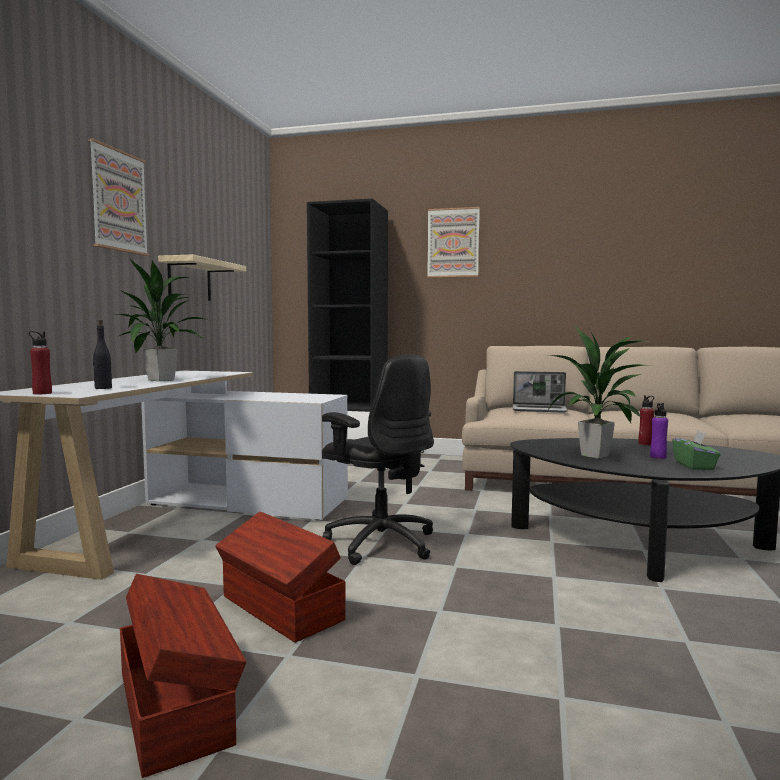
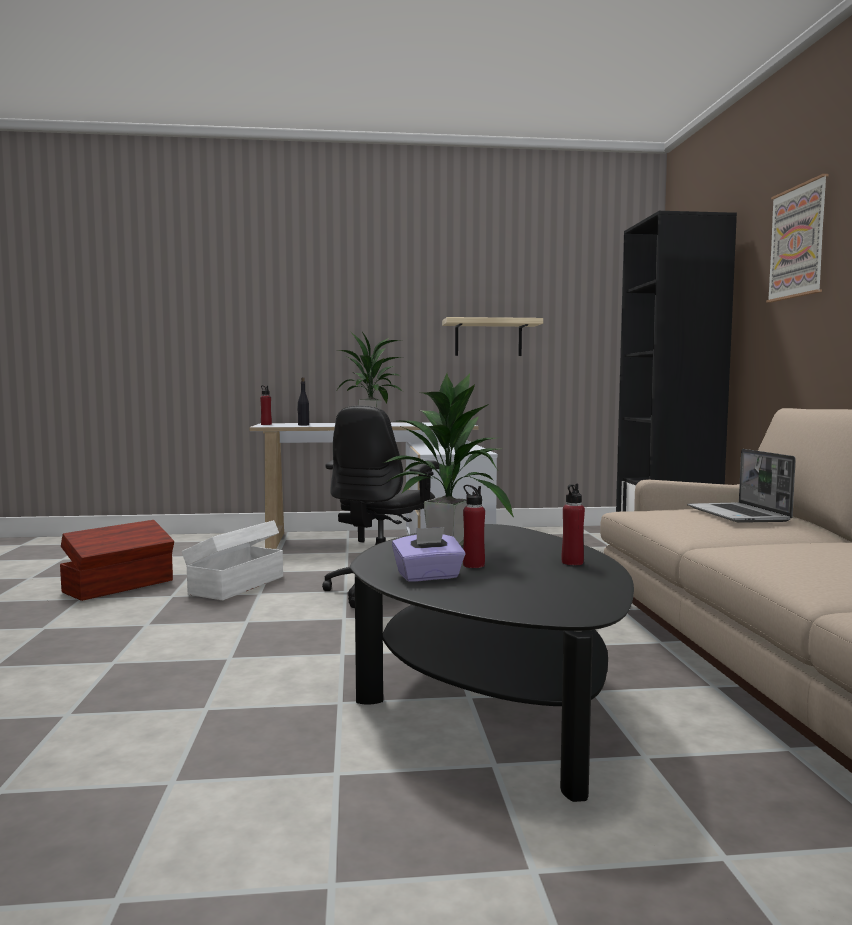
camera: 70 degrees right, 0 degrees up
picture [89,138,149,256] -> none
brown storage box [215,512,346,643] -> white storage box [182,520,283,600]
purple bottle [650,403,668,459] -> red bottle [463,485,485,568]
green tissue box [672,431,721,470] -> purple tissue box [392,527,466,582]

